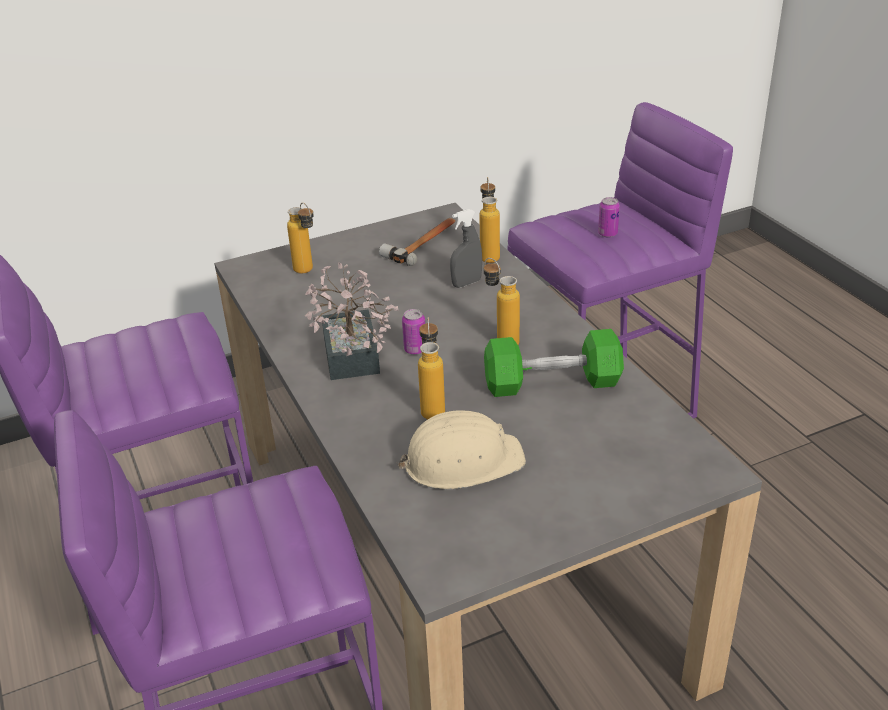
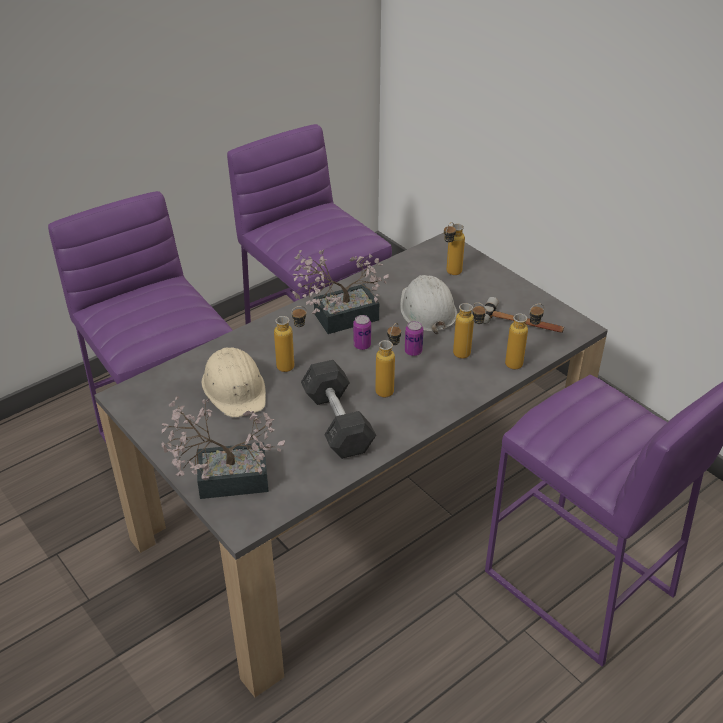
camera: 75 degrees right, 5 degrees up
grey spray bottle [450,209,482,288] -> bottle [453,302,487,359]
green dumbbell [484,329,624,397] -> grey dumbbell [301,360,376,459]
can [598,197,620,238] -> can moved to [405,321,424,356]
none -> potted plant [162,396,285,499]
none -> white hard hat [400,275,457,334]

